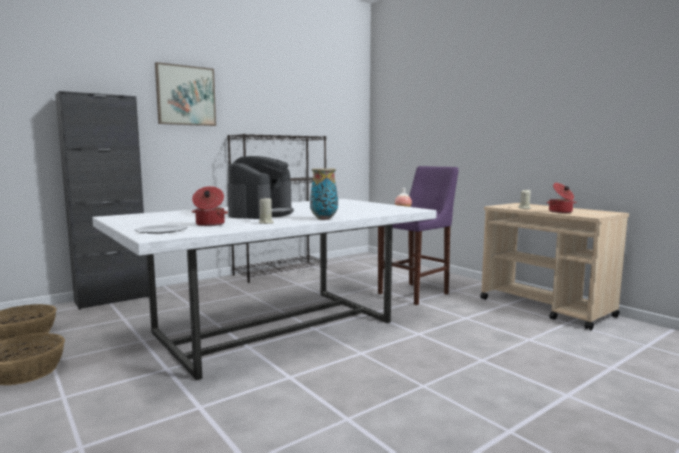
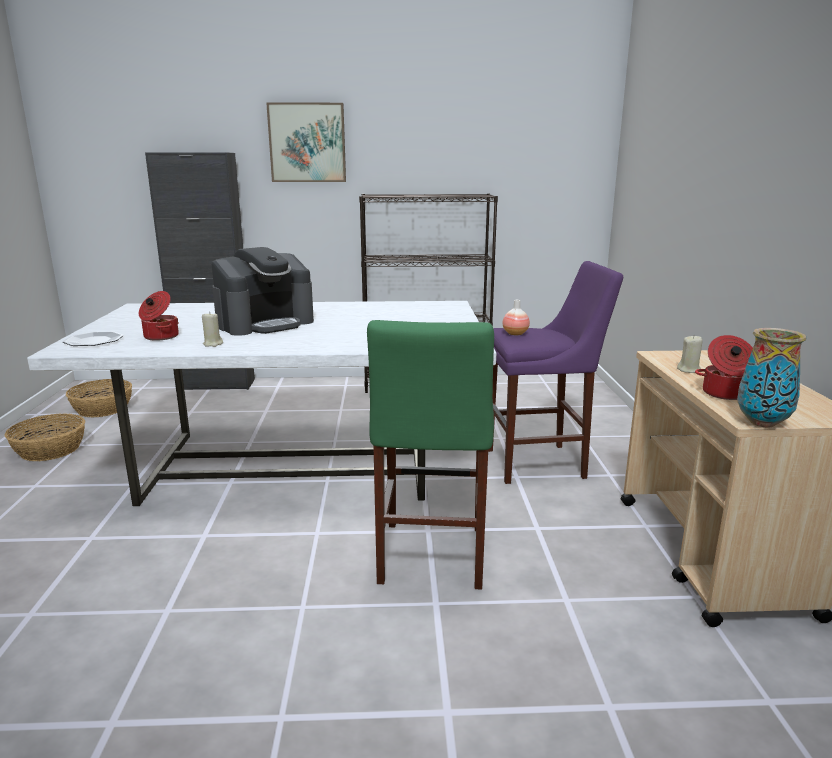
camera: 35 degrees right, 10 degrees up
vase [310,168,338,220] -> vase moved to [737,328,806,428]
none -> green stool [367,320,494,590]

